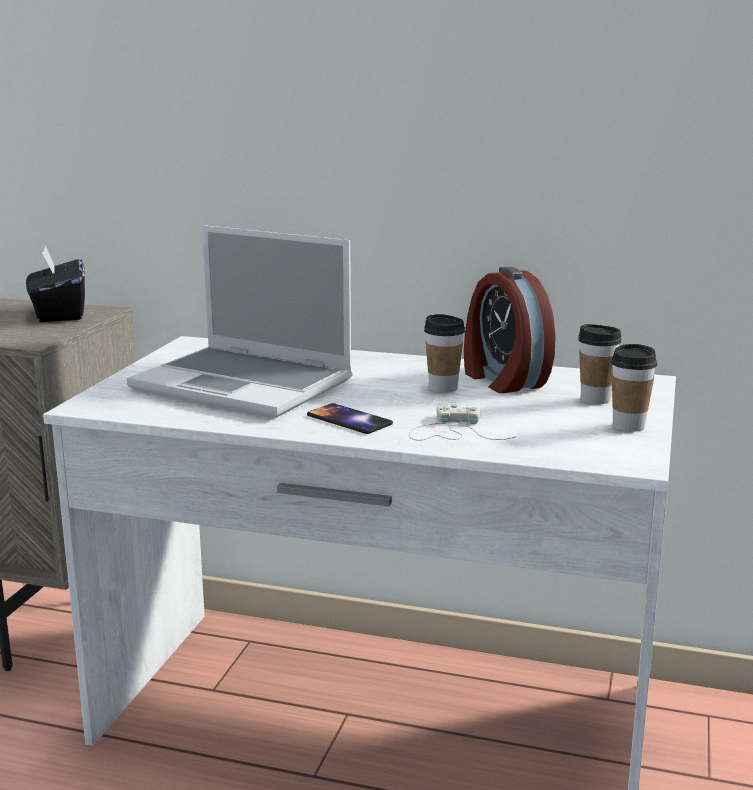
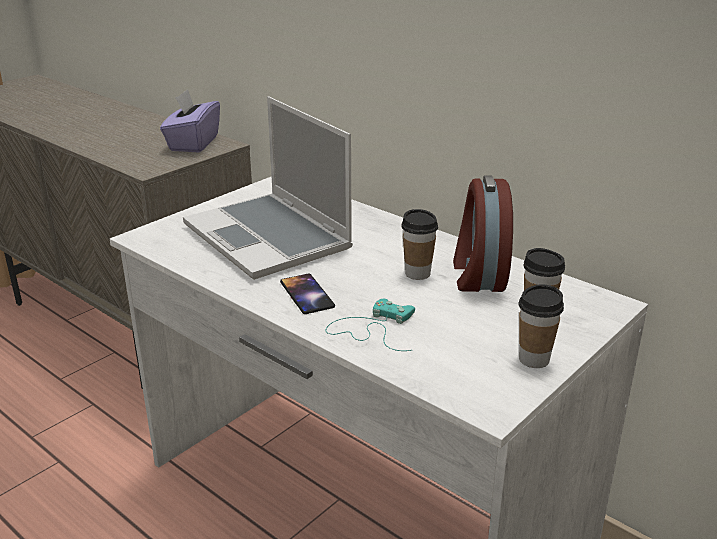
camera: 25 degrees right, 10 degrees up
black tissue box [26,245,85,322] -> purple tissue box [160,89,220,152]
white game controller [409,405,516,441] -> turquoise game controller [326,299,415,351]

